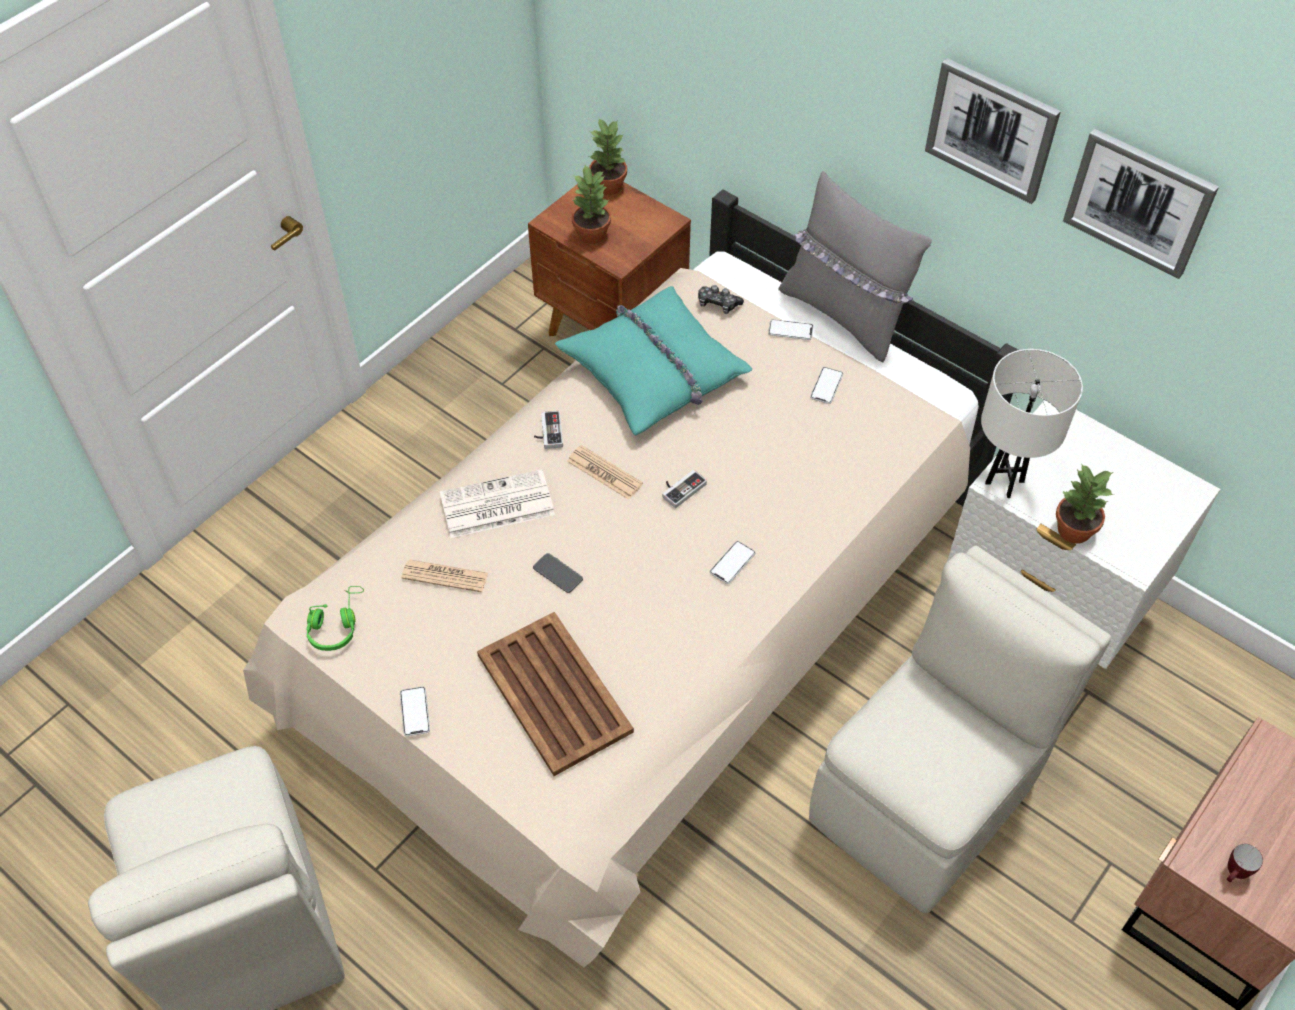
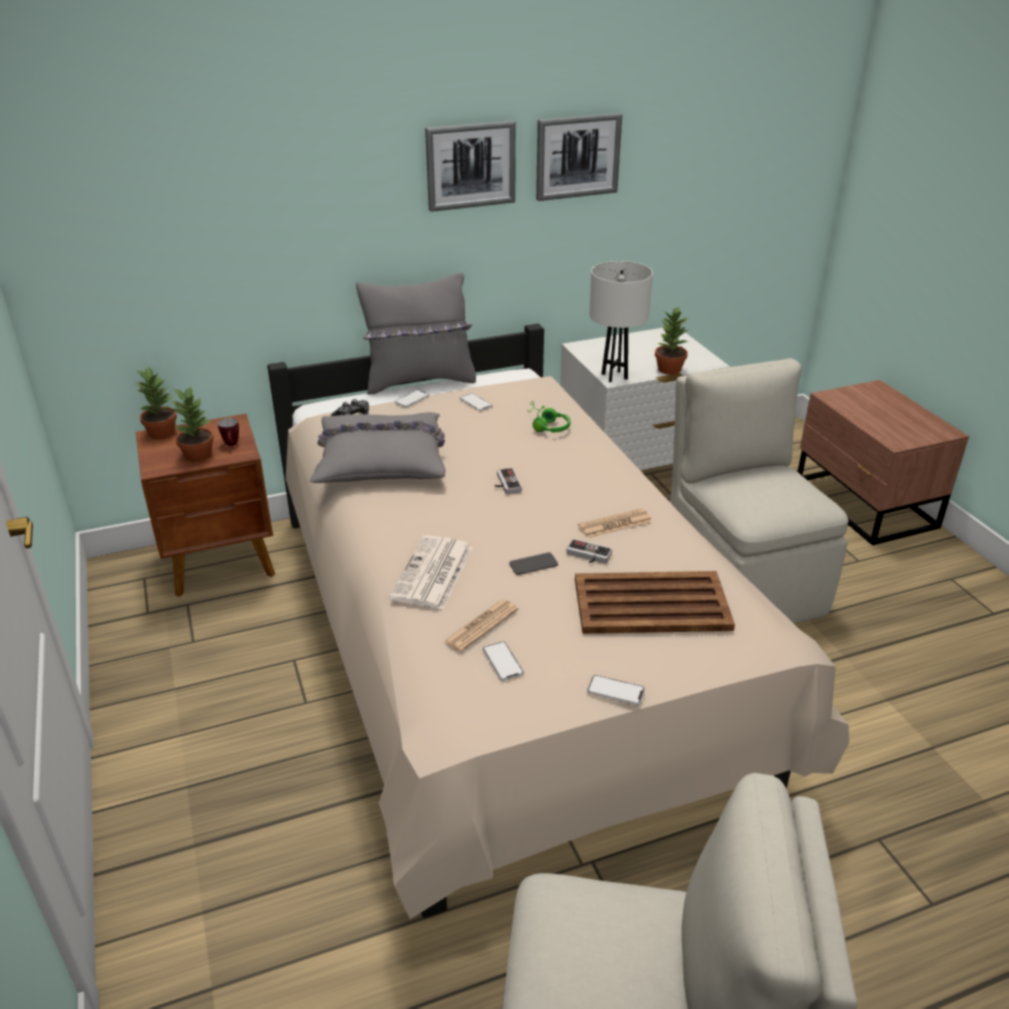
camera: 60 degrees left, 20 degrees down
green headphones [306,586,364,651] -> green headphones moved to [527,401,570,432]
game controller [534,411,563,449] -> game controller moved to [566,539,612,564]
turquoise pillow [555,286,753,436] -> grey pillow [310,412,446,483]
newspaper [567,445,643,500] -> newspaper moved to [578,508,652,538]
phone [710,541,755,584] -> phone moved to [482,641,524,681]
mug [1227,844,1263,882] -> mug moved to [218,418,239,446]

